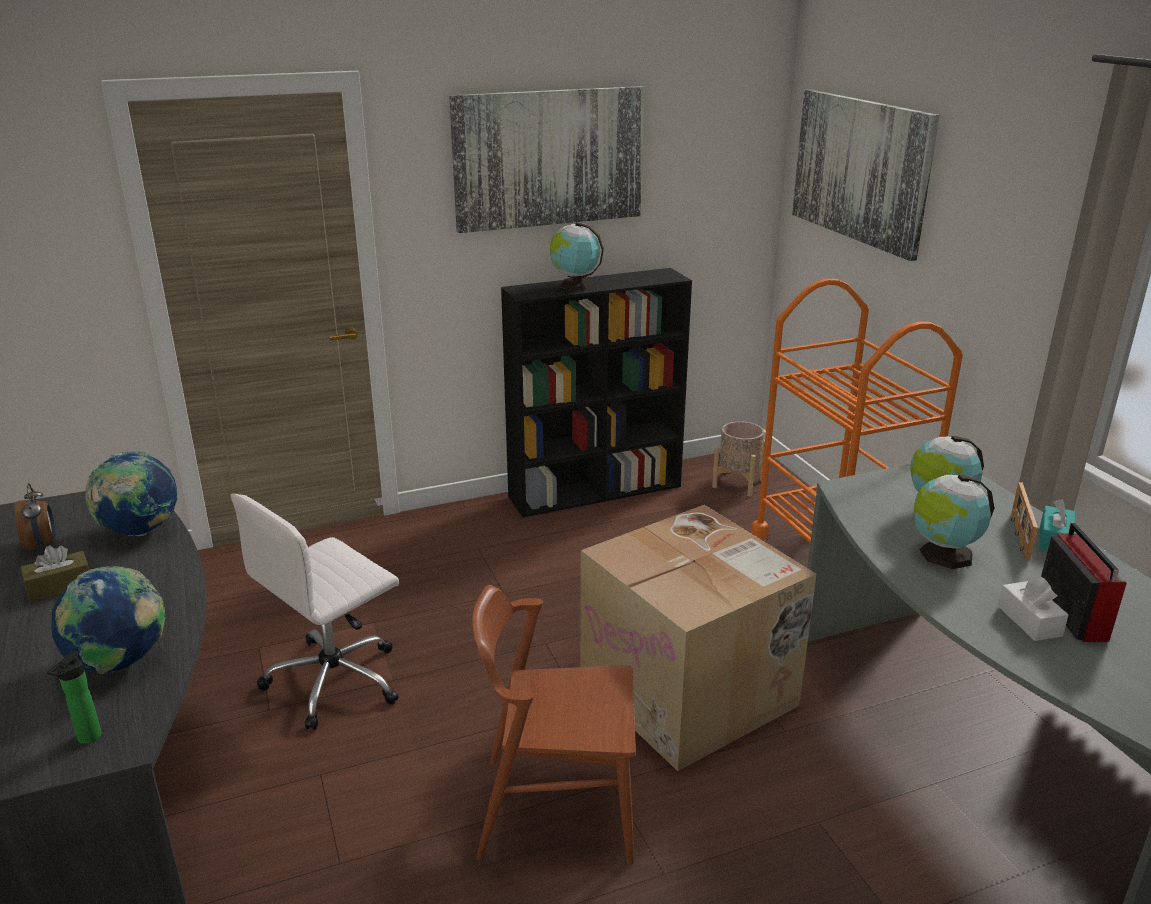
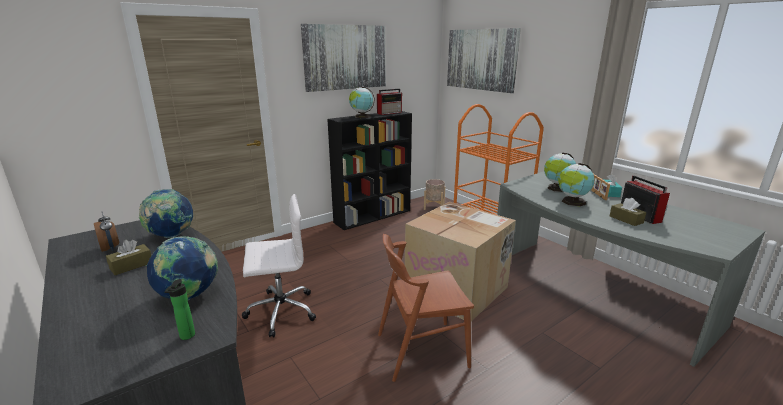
camera: 15 degrees left, 5 degrees down
white office chair [231,494,399,730] -> white office chair turned 135 degrees counterclockwise [242,194,316,337]
white tissue box [998,575,1069,641] -> brown tissue box [610,198,646,226]
none -> radio [377,89,402,115]

